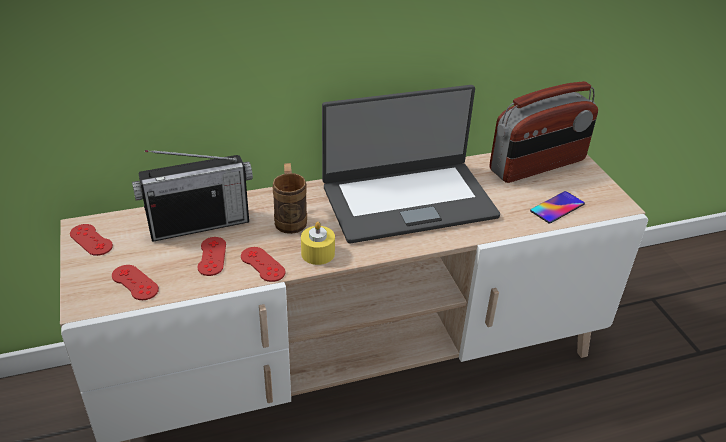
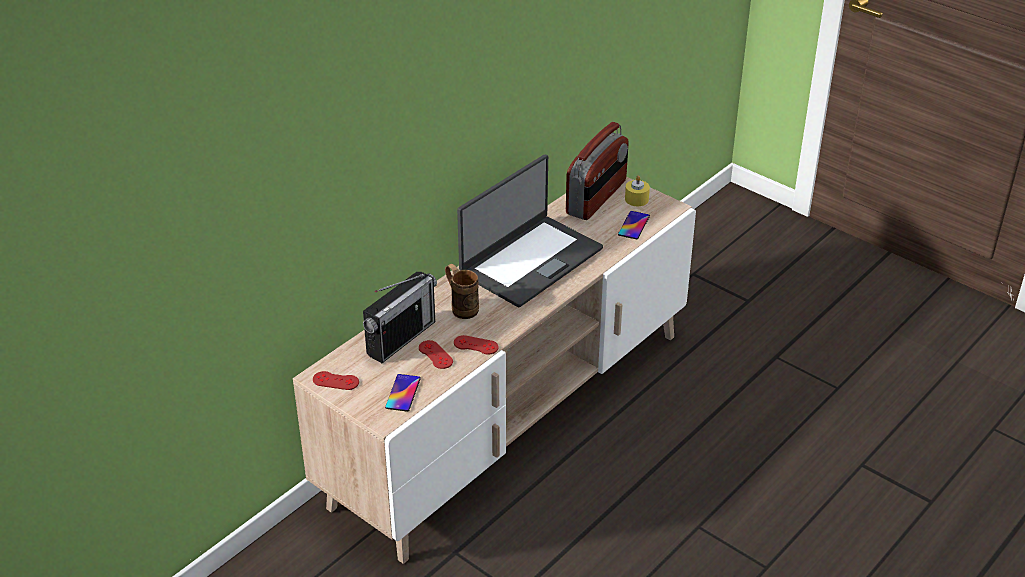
camera: 30 degrees left, 0 degrees up
red game controller [112,265,159,300] -> phone [385,374,421,412]
yellow candle [301,222,335,265] -> yellow candle moved to [625,175,650,206]

